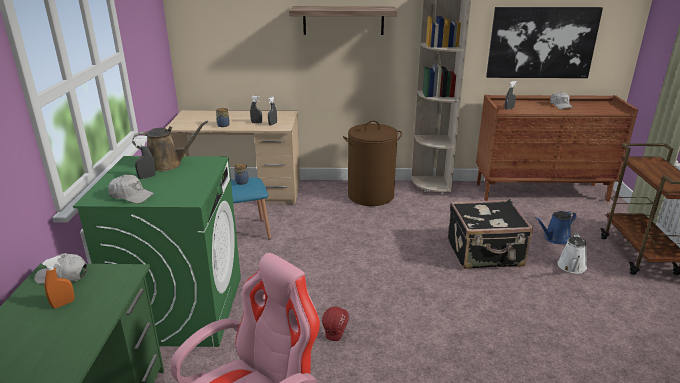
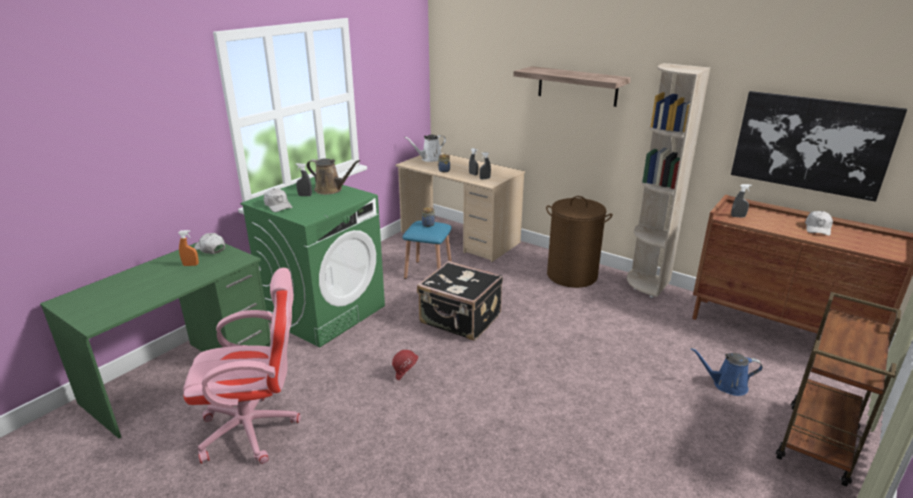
camera: 35 degrees right, 0 degrees up
black suitcase [448,199,533,269] -> black suitcase moved to [417,261,503,341]
white watering can [557,233,587,274] -> white watering can moved to [404,135,446,162]

